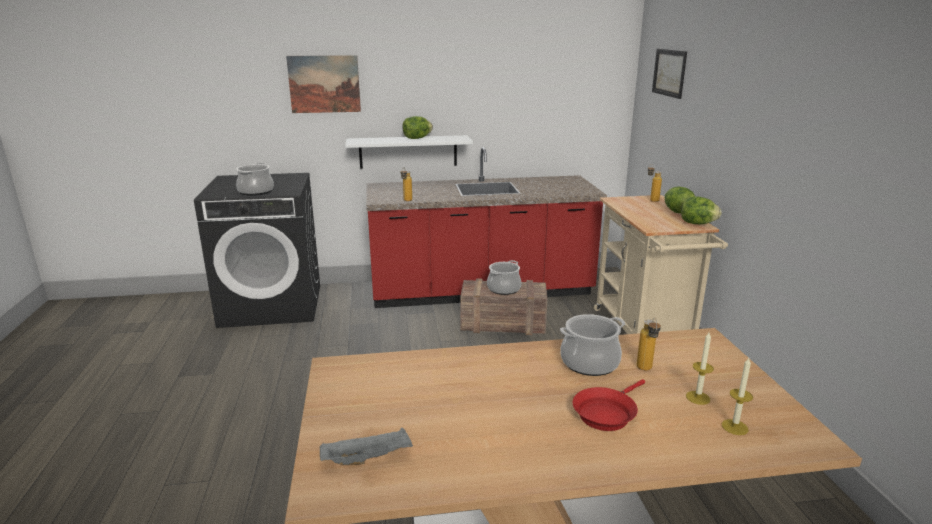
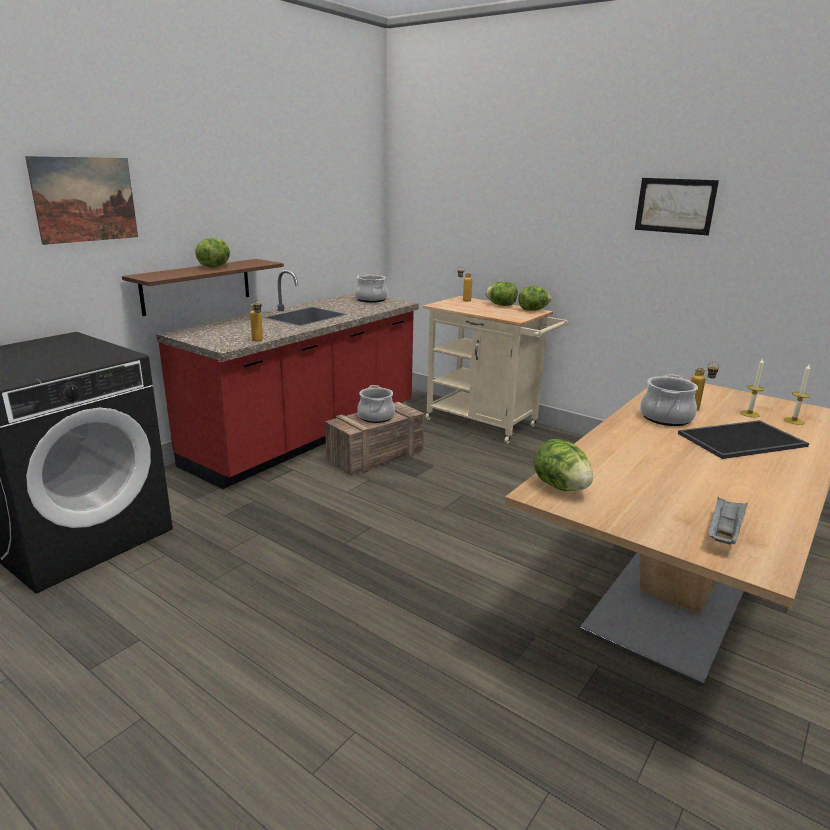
camera: 45 degrees left, 0 degrees up
cooking pot [236,163,274,196] -> cooking pot moved to [355,274,388,303]
white shelf [345,135,473,169] -> brown shelf [122,259,284,316]
red frying pan [573,379,645,431] -> tray [678,420,809,459]
picture [652,49,687,99] -> picture moved to [635,178,719,235]
none -> lettuce [534,439,593,491]

